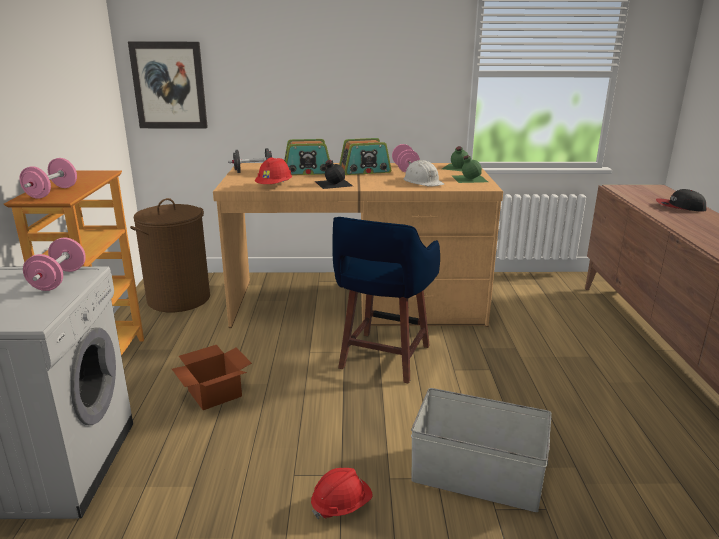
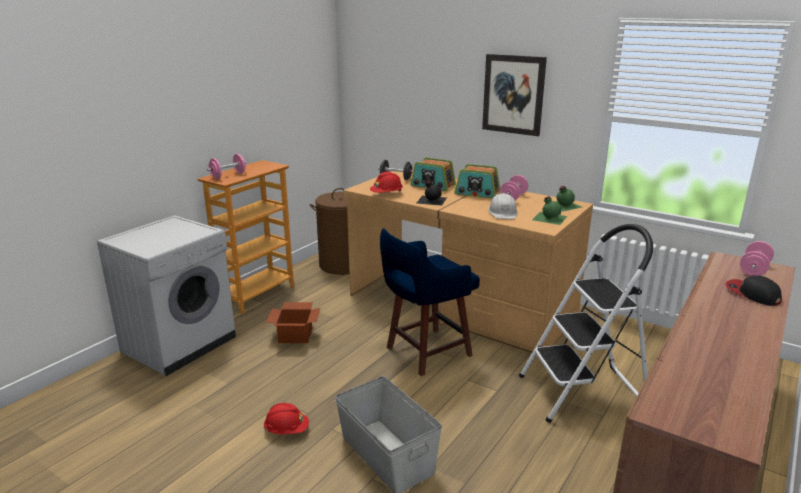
camera: 35 degrees right, 0 degrees up
pink dumbbell [23,237,86,291] -> pink dumbbell moved to [740,241,774,276]
picture [128,41,208,128] -> picture moved to [482,54,547,136]
none -> step ladder [519,224,653,423]

